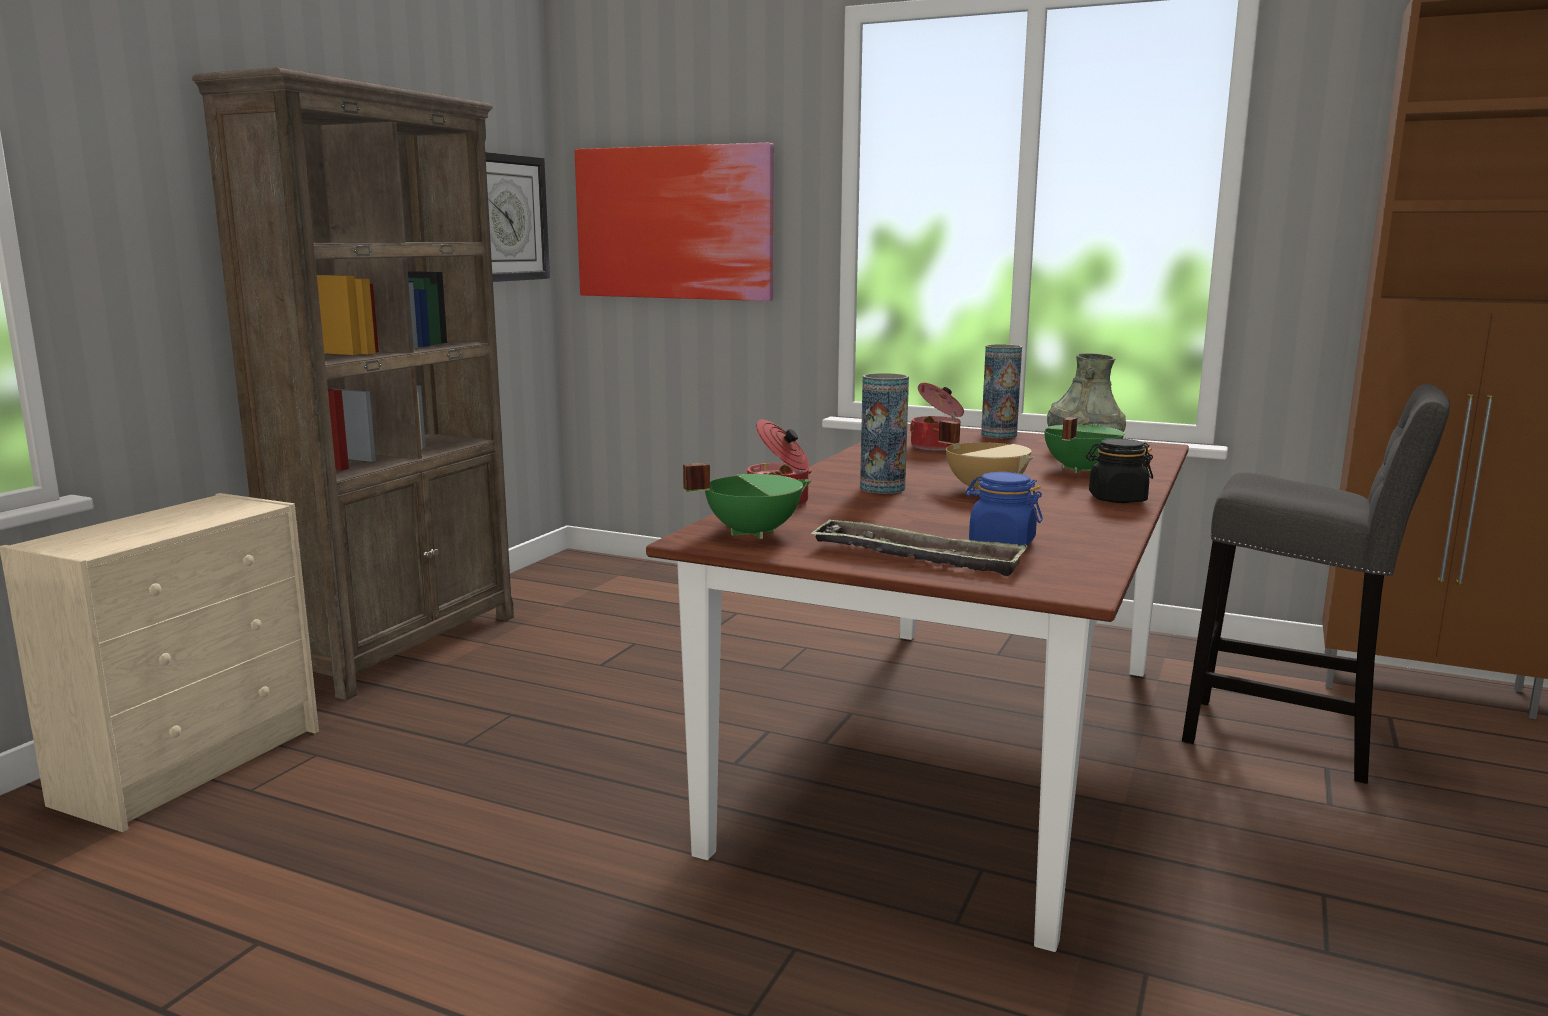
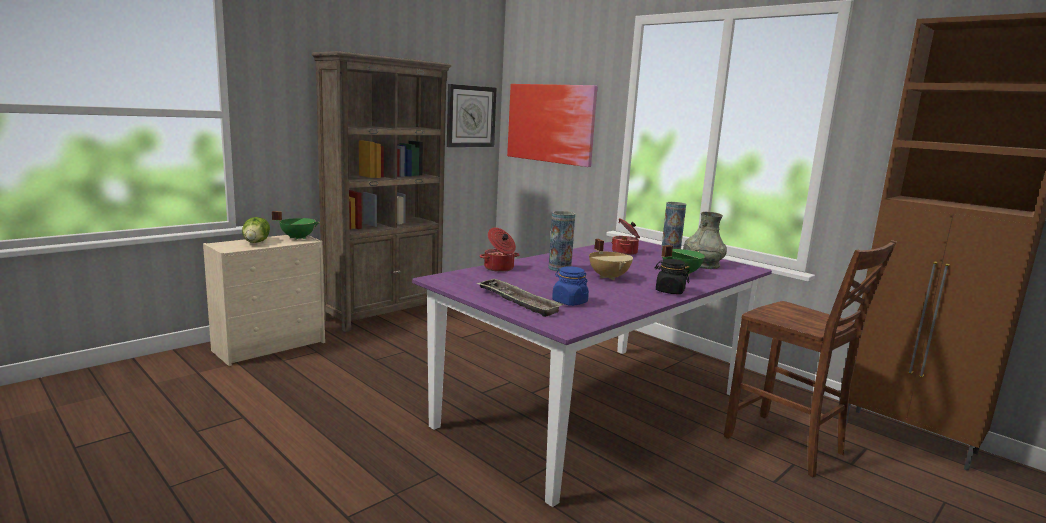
camera: 20 degrees right, 0 degrees up
brown dining table [646,424,1189,952] -> purple dining table [412,240,772,507]
green cooking pot [683,463,812,539] -> green cooking pot moved to [272,211,319,240]
grey stool [1182,384,1450,784] -> brown chair [724,240,897,477]
none -> lettuce [242,217,270,243]

